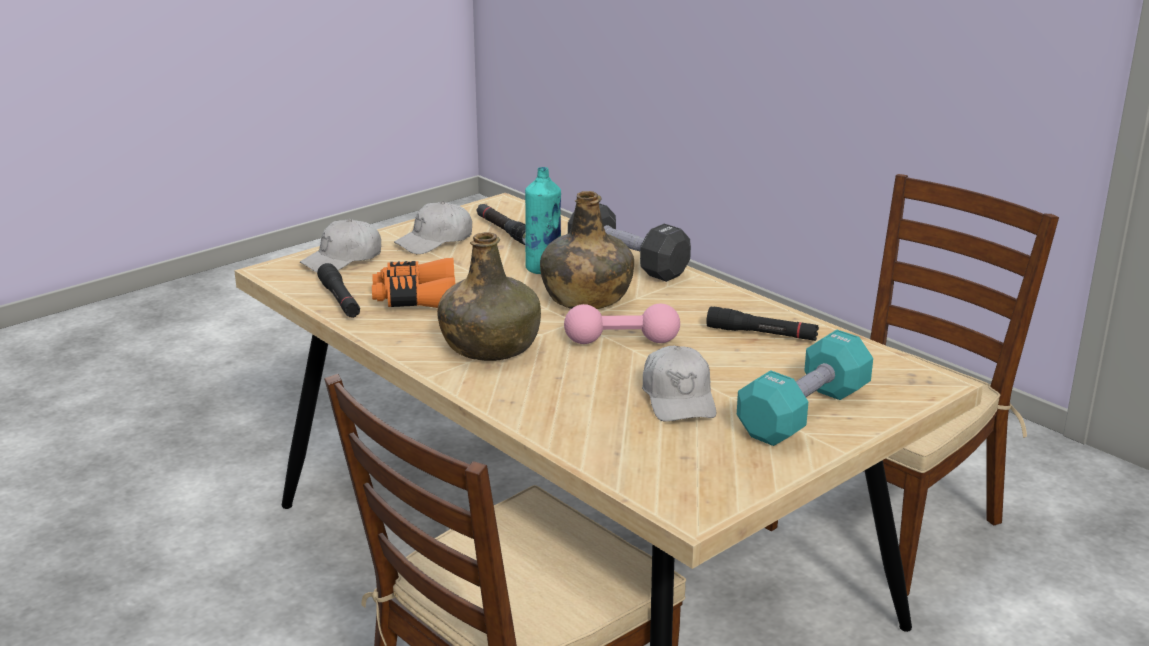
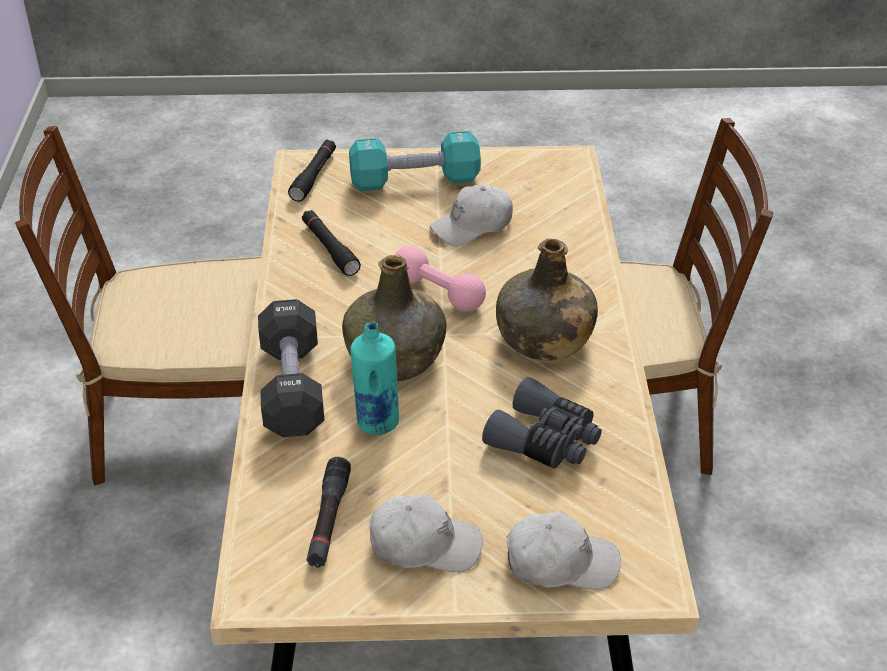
camera: 140 degrees left, 15 degrees up
black flashlight [317,263,360,318] -> black flashlight moved to [288,139,336,201]
orange binoculars [372,258,455,308] -> grey binoculars [482,377,601,468]
white cap [642,346,716,422] -> white cap turned 150 degrees counterclockwise [430,184,513,246]

